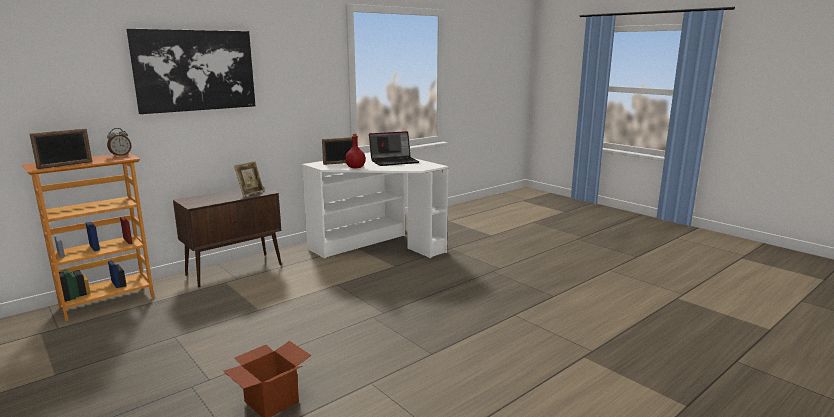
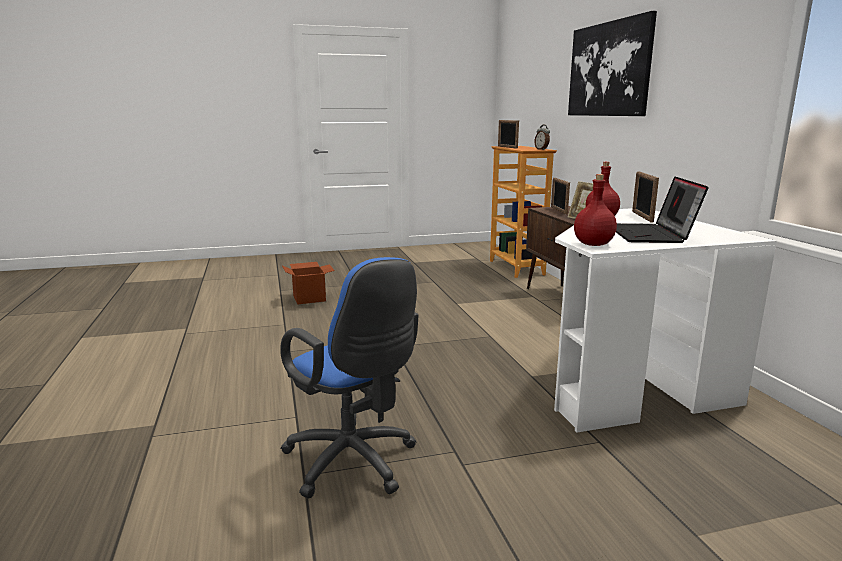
camera: 115 degrees right, 0 degrees up
none -> blue office chair [280,257,419,498]
none -> picture frame [551,178,570,214]
none -> red bottle [574,174,617,246]

